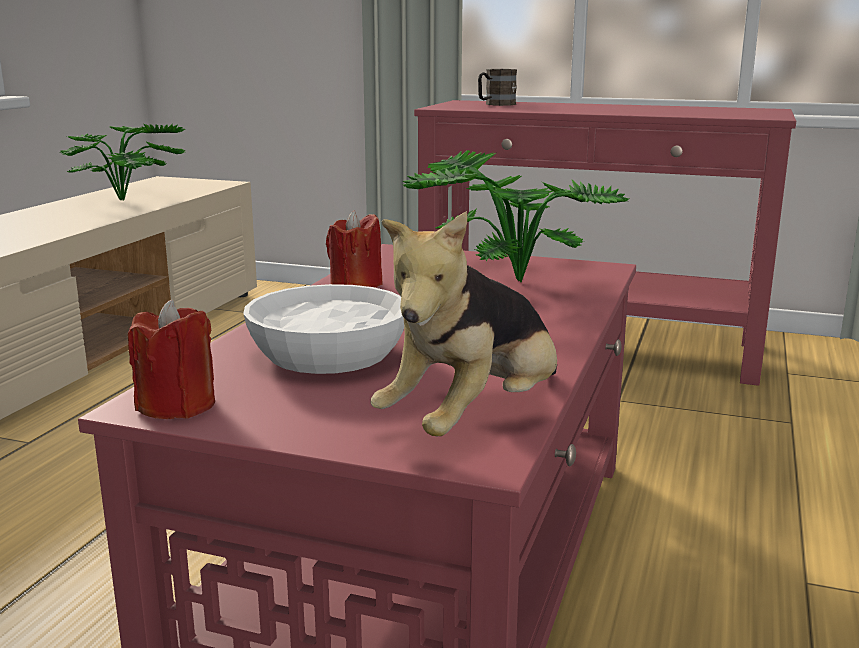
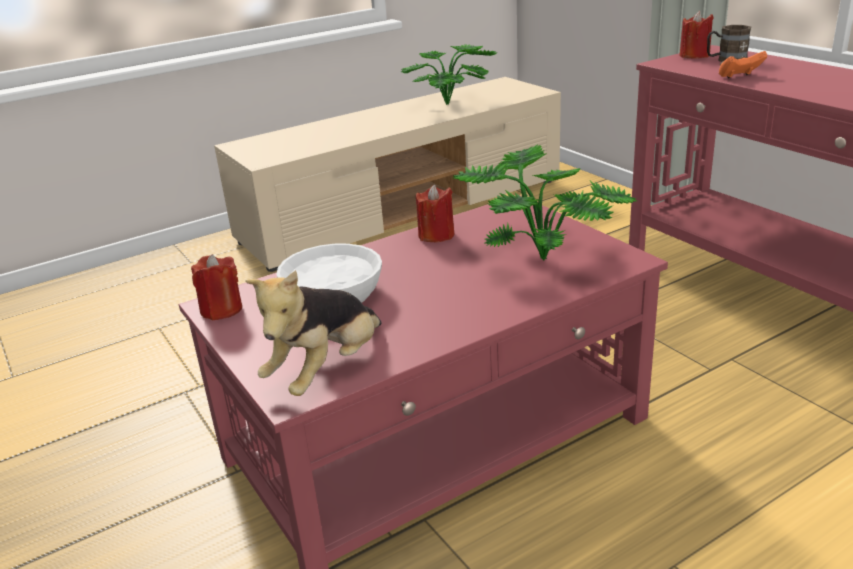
camera: 40 degrees right, 10 degrees up
plush toy [371,211,557,436] -> plush toy turned 45 degrees counterclockwise [245,270,382,396]
none -> red candle [679,11,714,59]
none -> orange game controller [719,51,767,78]

